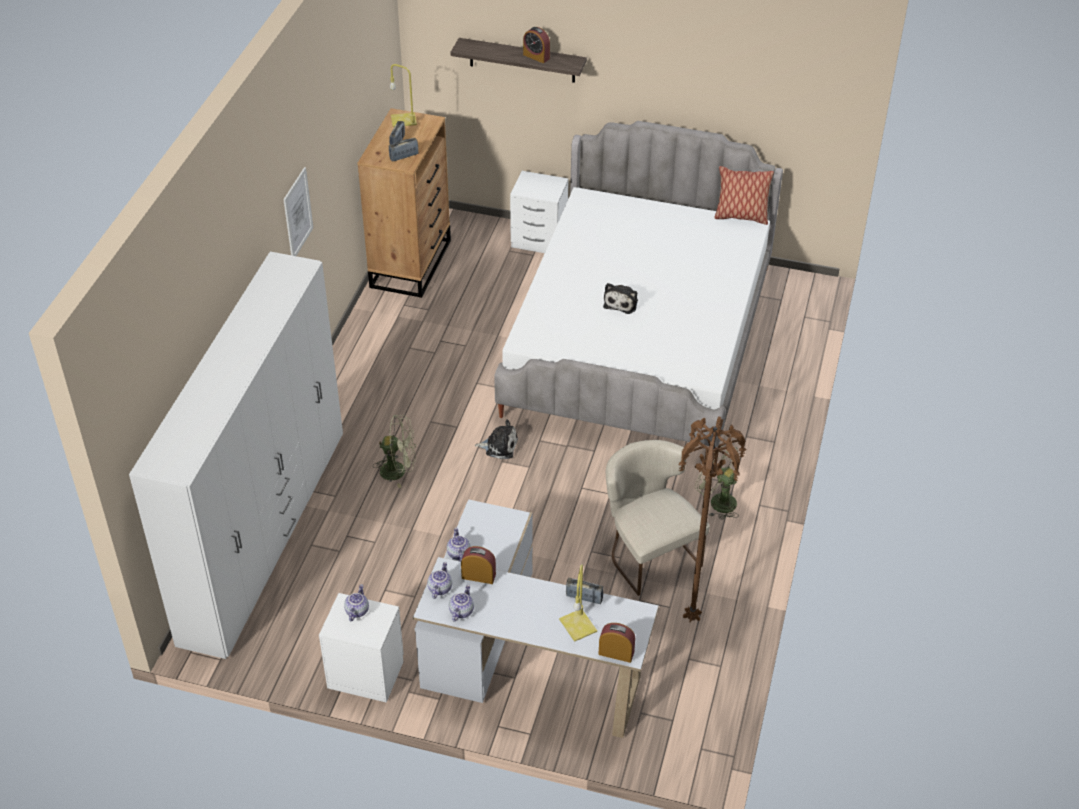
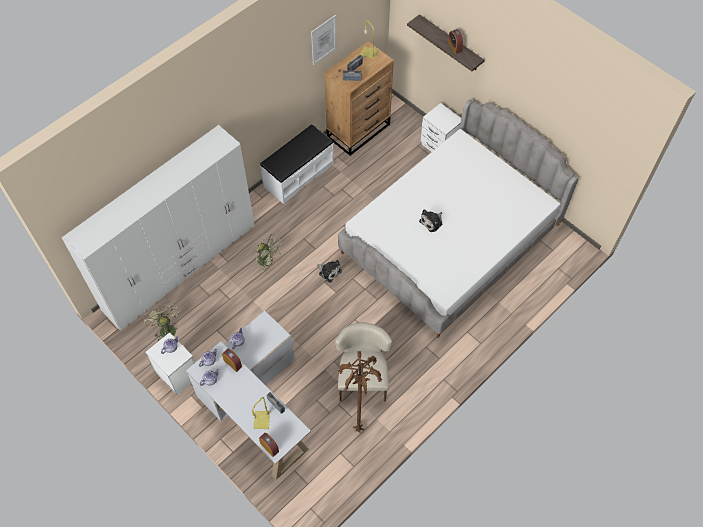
camera: 30 degrees right, 15 degrees up
picture [283,167,313,256] -> picture moved to [311,15,337,65]
green fan [695,446,739,520] -> green fan moved to [143,303,179,341]
pillow [714,166,774,225] -> none
none -> white bench [260,124,334,204]

